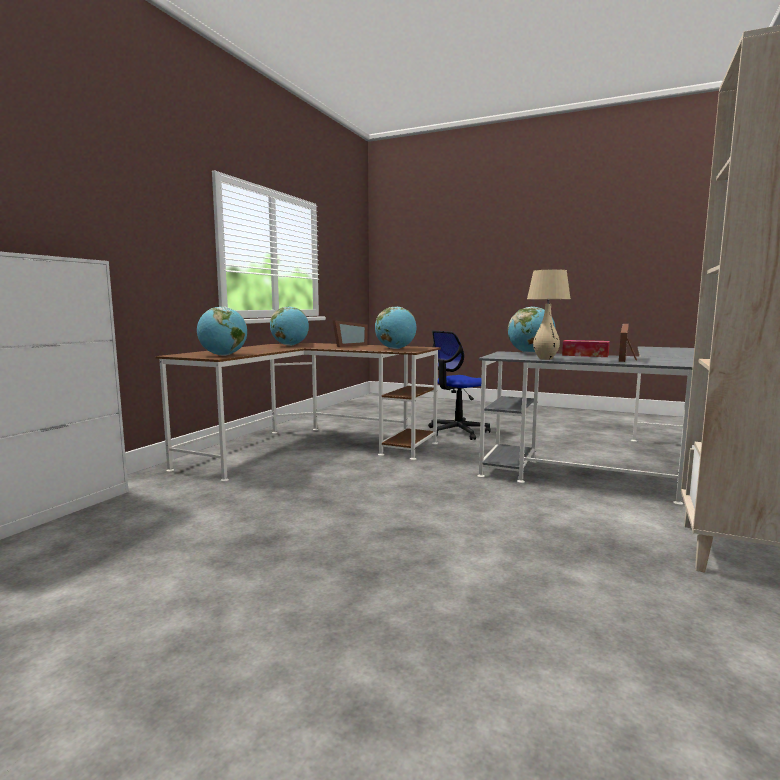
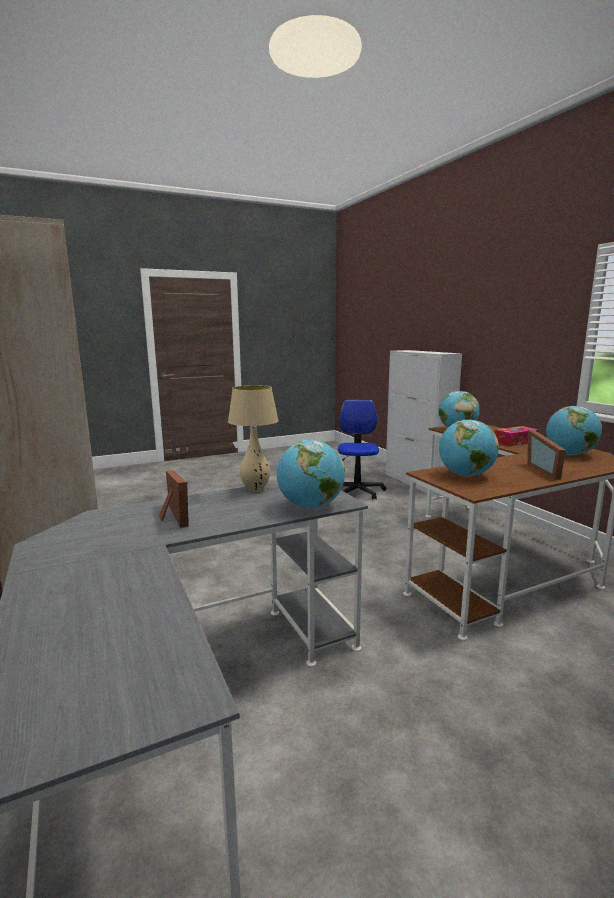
camera: 130 degrees right, 5 degrees up
office chair [428,331,491,440] -> office chair moved to [338,400,387,500]
tissue box [562,340,610,357] -> tissue box moved to [494,426,539,447]

